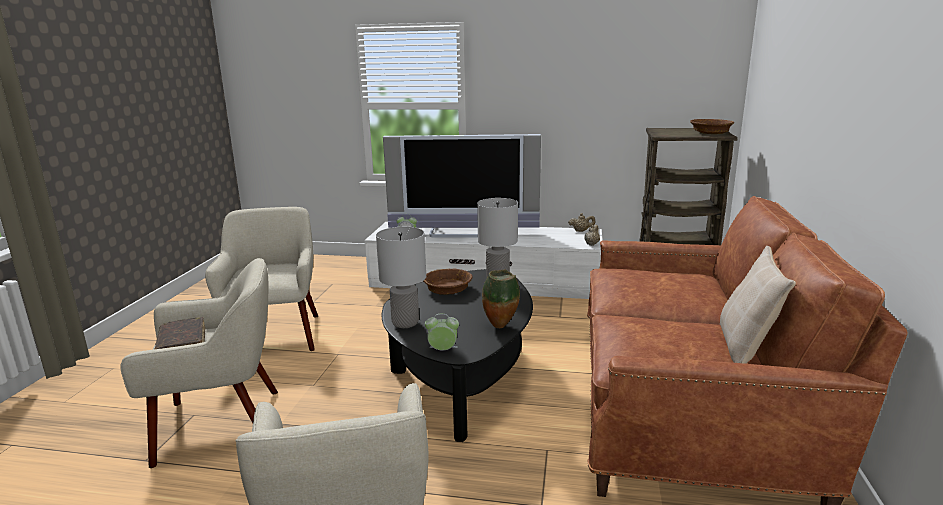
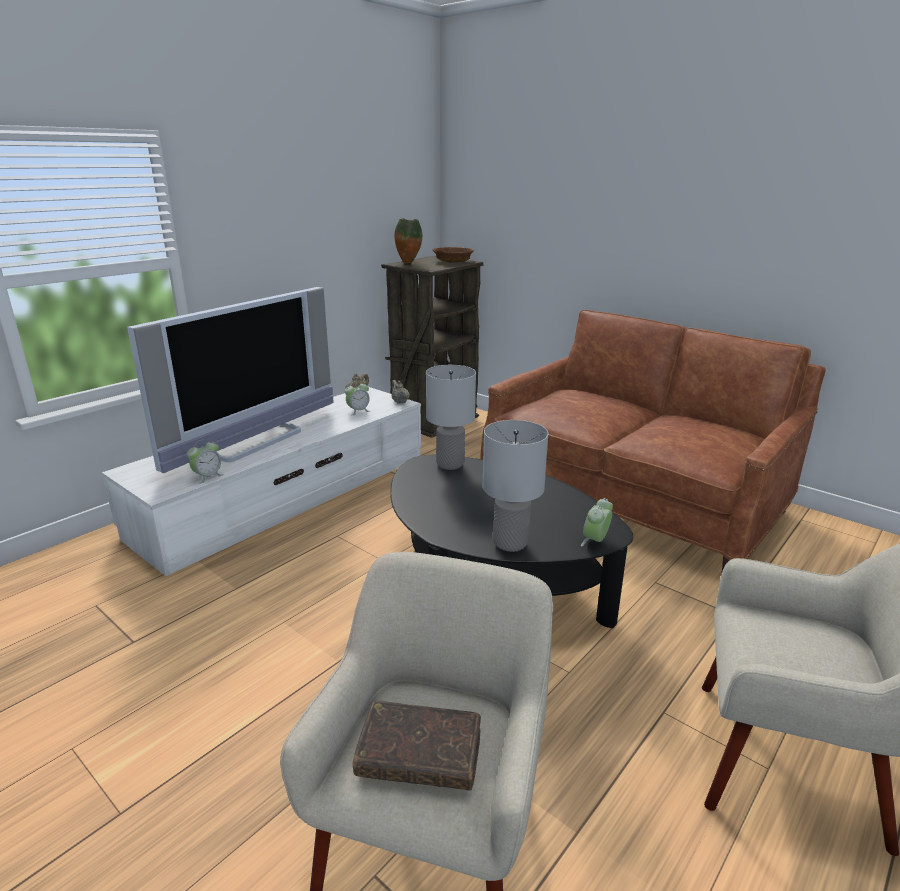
camera: 60 degrees left, 5 degrees up
beige armchair [205,207,318,351] -> none
brown bowl [423,269,473,295] -> none
vase [482,270,520,328] -> vase moved to [395,218,422,263]
beige pillow [720,246,796,364] -> none
none -> alarm clock [345,381,370,415]

